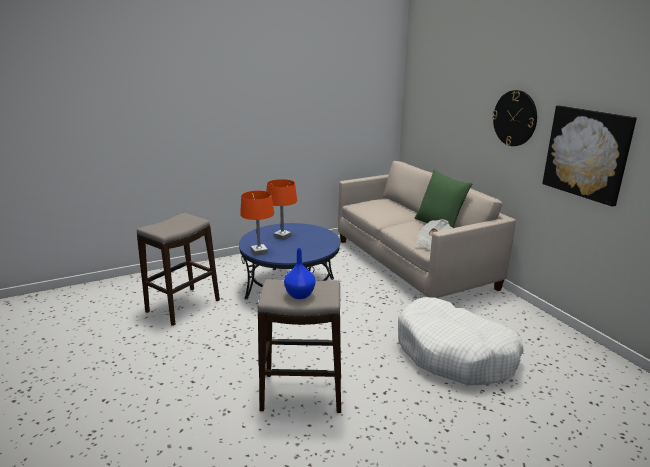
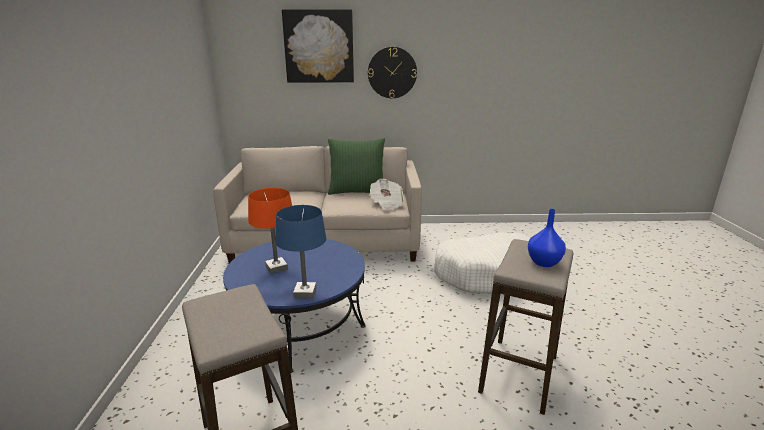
camera: 65 degrees left, 0 degrees up
orange table lamp [240,190,274,256] -> blue table lamp [276,205,326,299]
picture [542,105,637,207] -> picture moved to [282,9,354,83]

